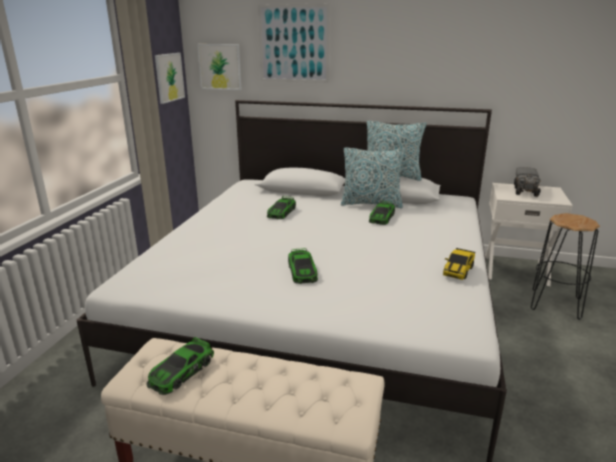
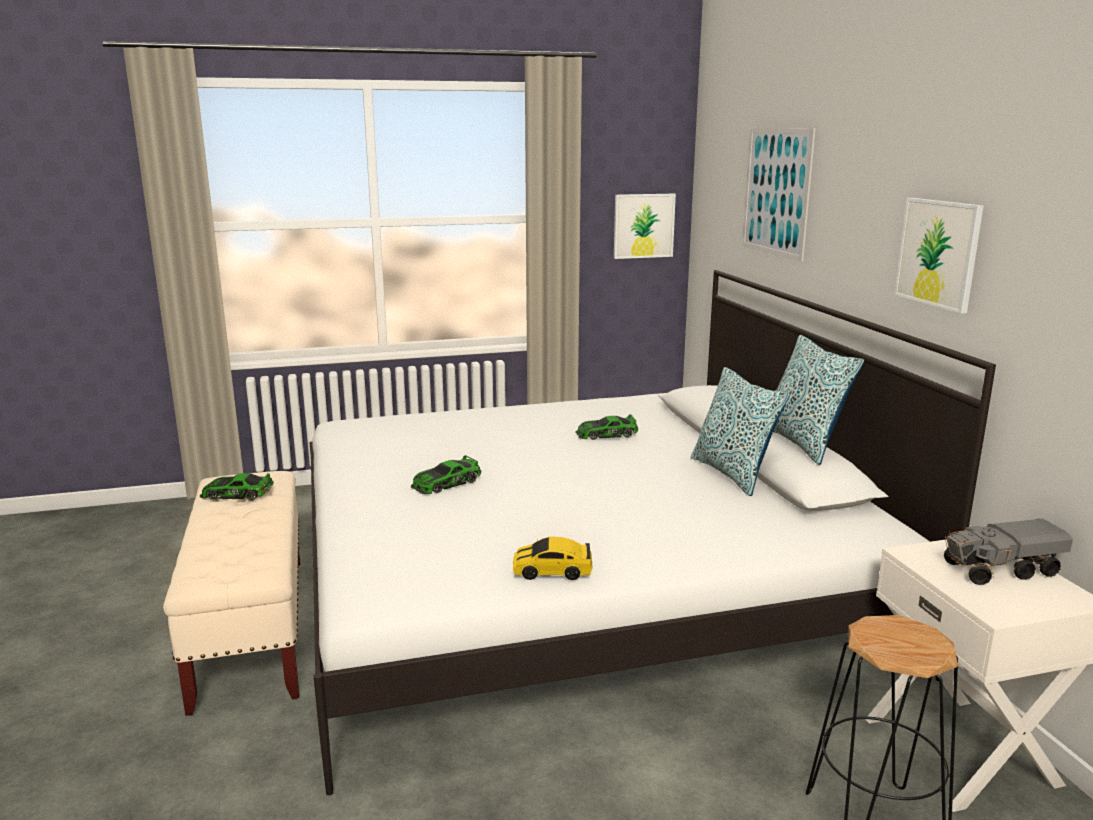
camera: 60 degrees right, 5 degrees down
picture [197,44,242,90] -> picture moved to [894,198,983,314]
toy car [369,200,395,225] -> none

